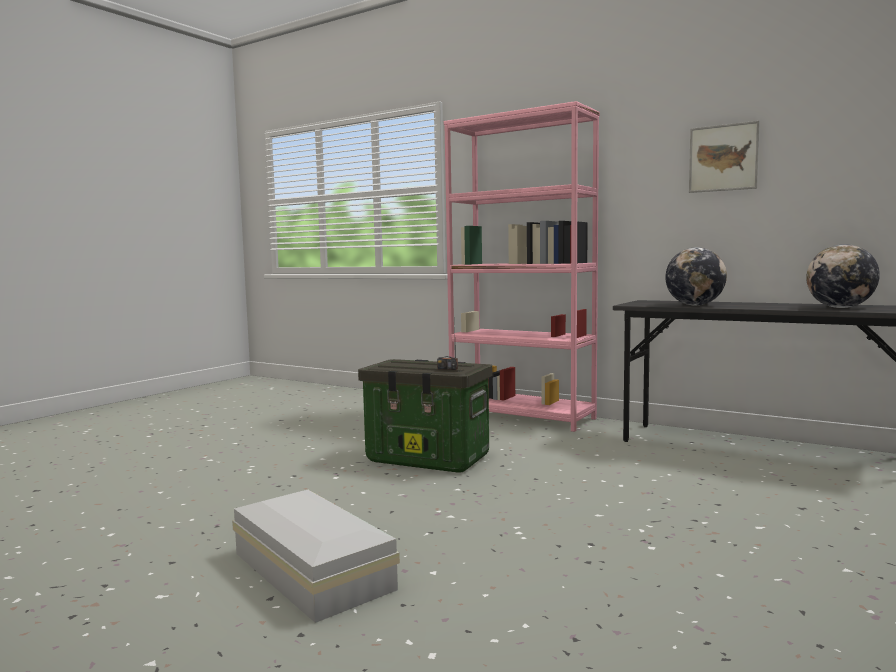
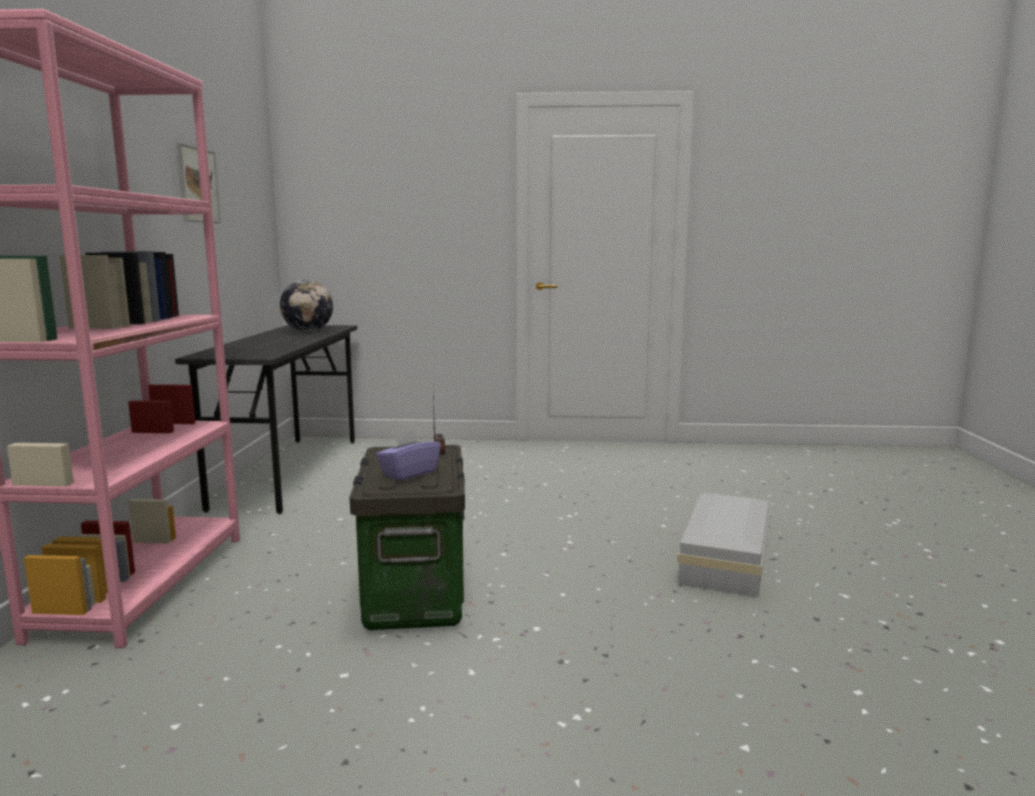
camera: 120 degrees left, 5 degrees up
globe [665,247,727,305] -> none
none -> purple tissue box [376,428,441,481]

